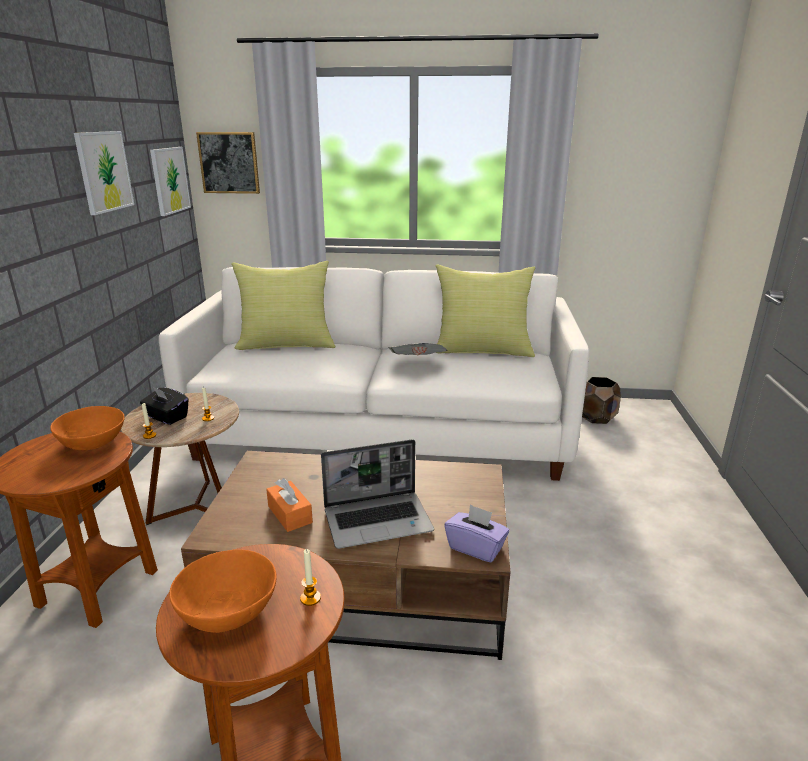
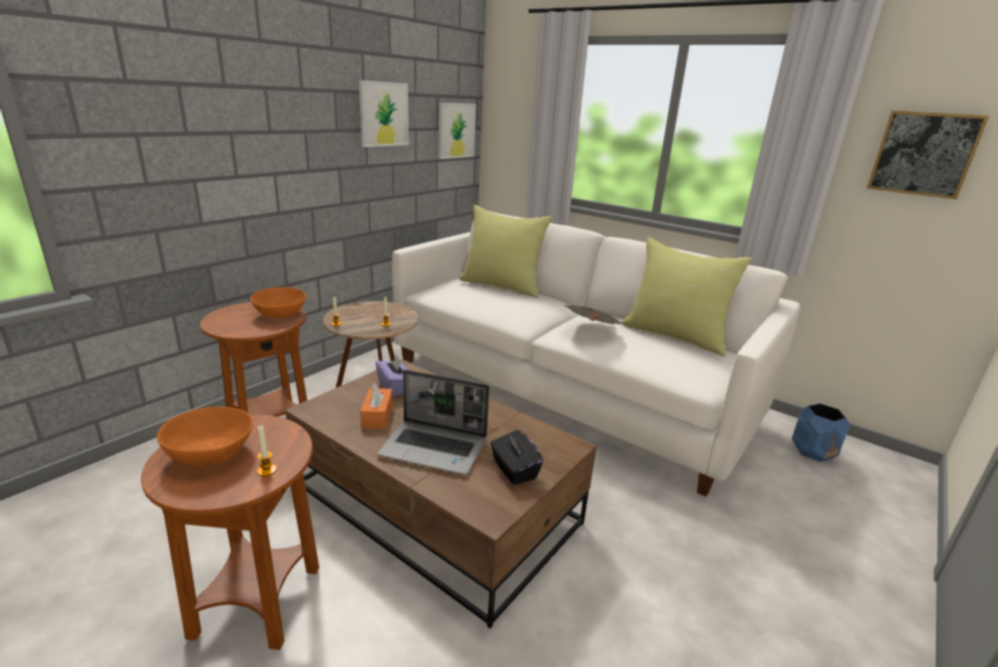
camera: 30 degrees right, 0 degrees up
black tissue box [140,386,188,425] -> black tissue box moved to [490,430,543,485]
picture [196,132,260,194] -> picture moved to [867,111,989,199]
purple tissue box [444,504,510,563] -> purple tissue box moved to [375,354,408,397]
brown planter [582,377,621,424] -> blue planter [792,403,850,462]

